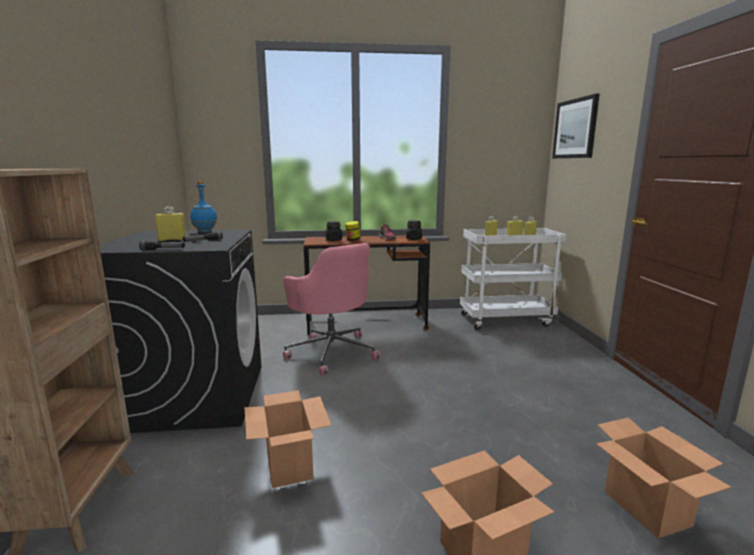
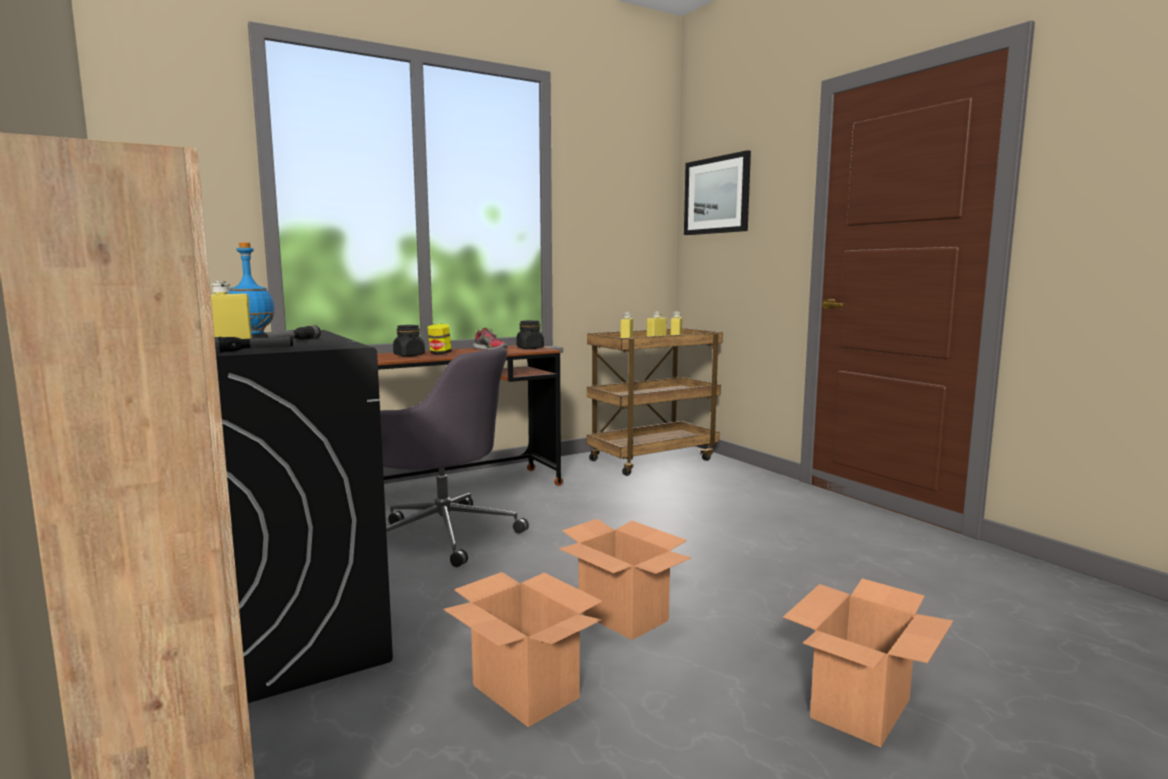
camera: 25 degrees left, 5 degrees down
pink office chair [283,243,381,375] -> grey office chair [380,348,529,567]
white cart [460,228,566,330] -> brown cart [587,328,723,476]
cardboard box [596,417,731,538] -> cardboard box moved to [559,519,691,640]

